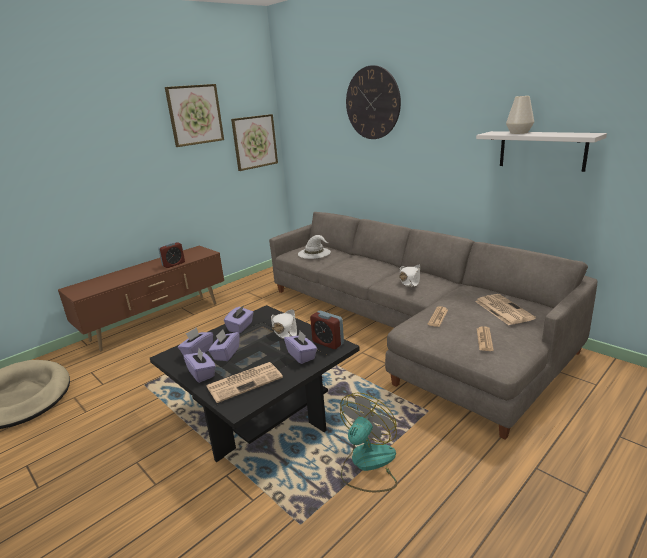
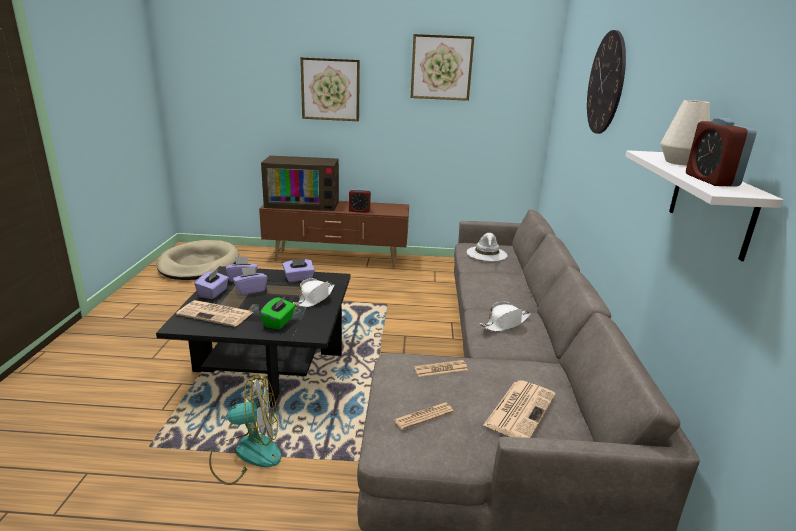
camera: 45 degrees right, 0 degrees up
picture [231,114,278,171] -> picture moved to [300,57,360,121]
purple tissue box [284,331,317,364] -> green tissue box [260,296,296,329]
alarm clock [310,311,344,349] -> alarm clock moved to [686,118,756,187]
none -> television [261,156,339,211]

